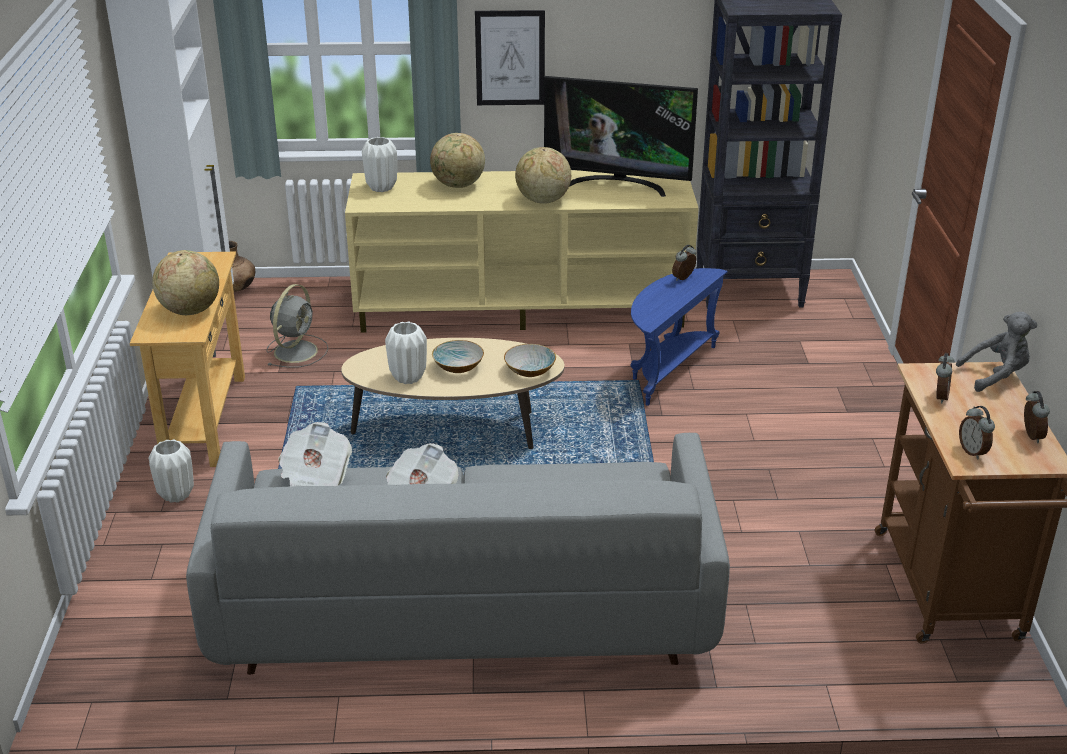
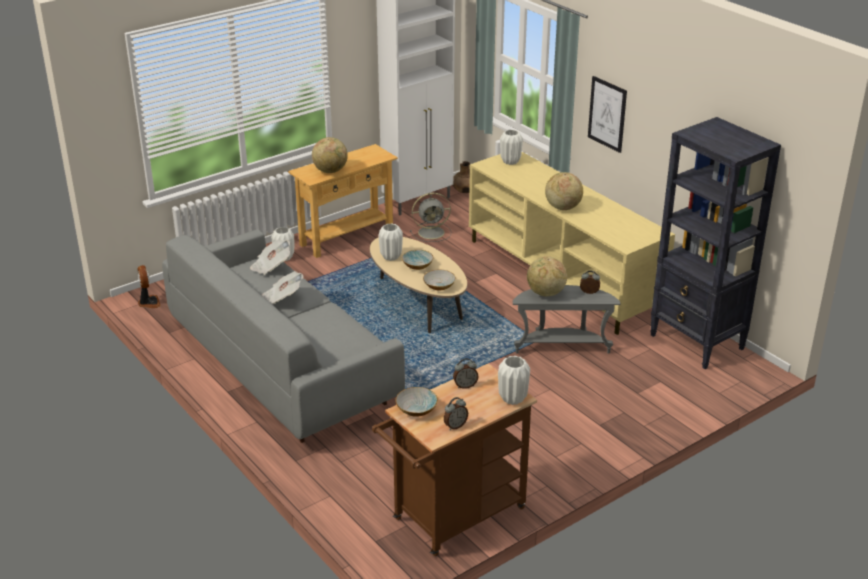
camera: 55 degrees right, 0 degrees up
globe [430,133,485,188] -> globe moved to [527,256,567,297]
television [544,76,698,197] -> none
blue side table [630,268,728,406] -> grey side table [513,285,621,354]
grey plush toy [956,312,1037,392] -> white vase [498,356,530,405]
alarm clock [959,406,995,459] -> bowl [395,387,438,417]
none -> fan [138,265,161,308]

